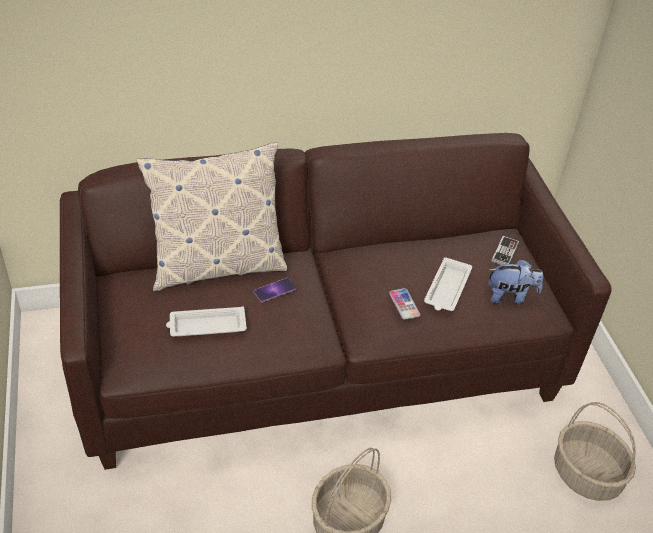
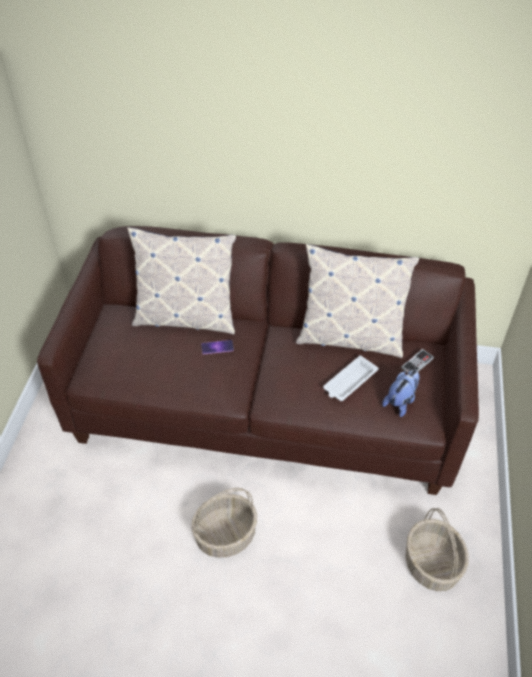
camera: 25 degrees right, 5 degrees up
white tray [166,306,247,336] -> none
phone [389,288,420,320] -> none
plush toy [488,259,543,304] -> plush toy turned 75 degrees counterclockwise [382,370,420,417]
none -> pillow [296,244,419,358]

